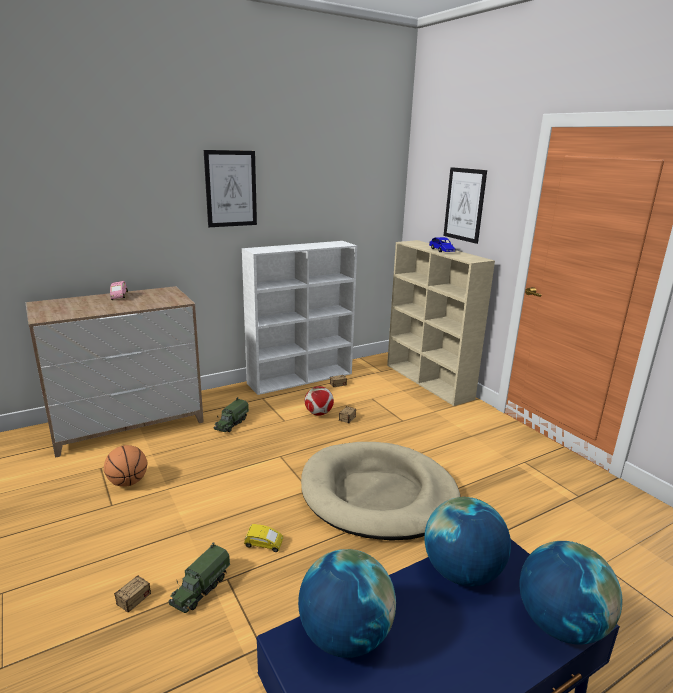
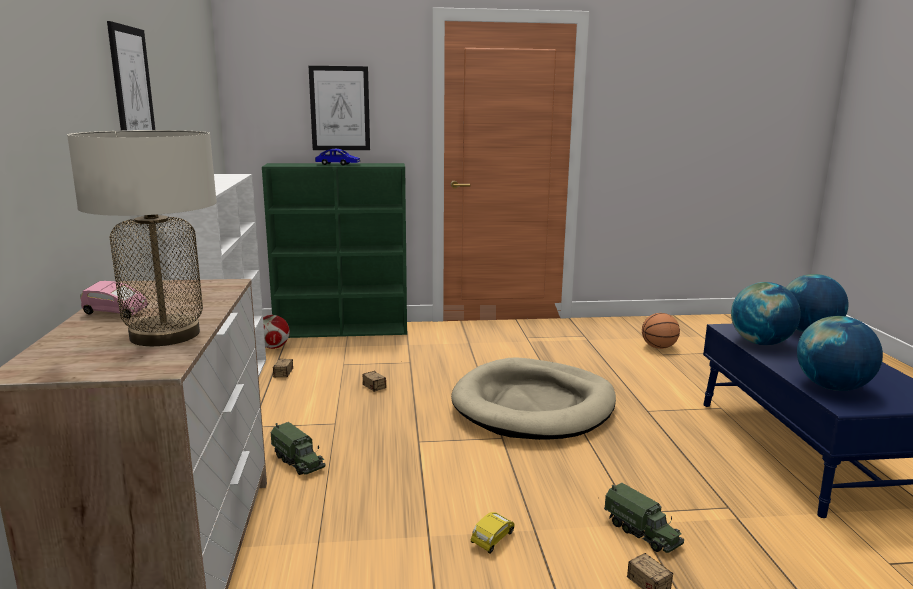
camera: 65 degrees left, 5 degrees down
basketball [104,445,147,487] -> basketball moved to [642,313,680,349]
yellow toy car [244,524,283,552] -> yellow toy car moved to [471,512,514,554]
football [305,386,334,416] -> football moved to [263,315,290,349]
beige bookcase [387,240,495,406] -> green bookcase [262,163,407,338]
none -> table lamp [67,130,217,346]

